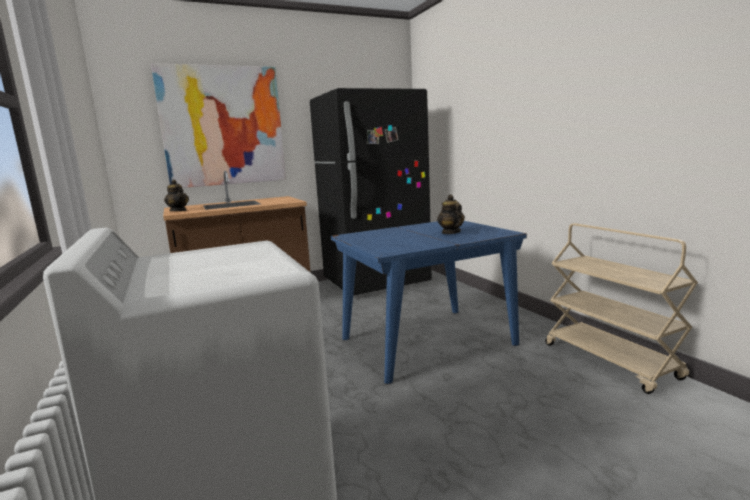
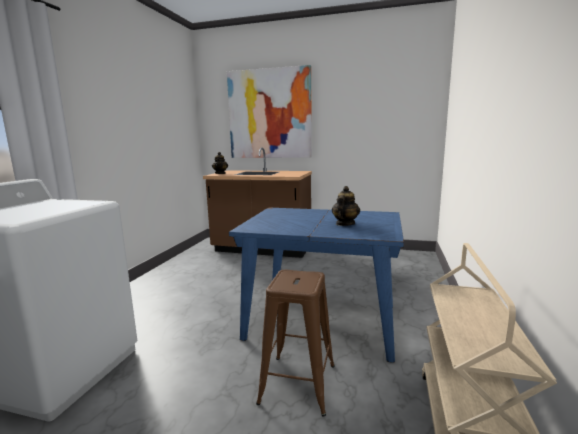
camera: 40 degrees right, 0 degrees up
black fridge [310,88,432,295] -> none
none -> brown stool [256,269,335,417]

